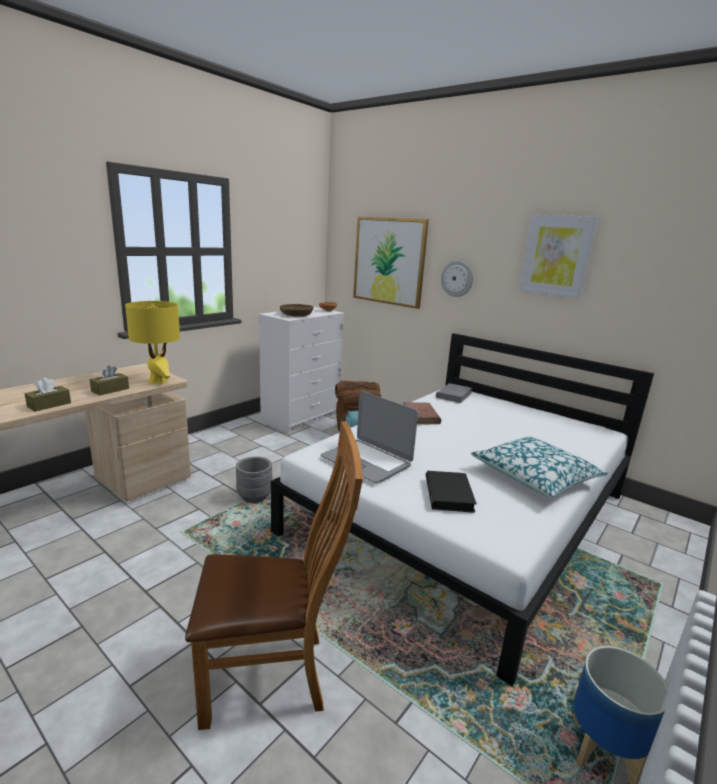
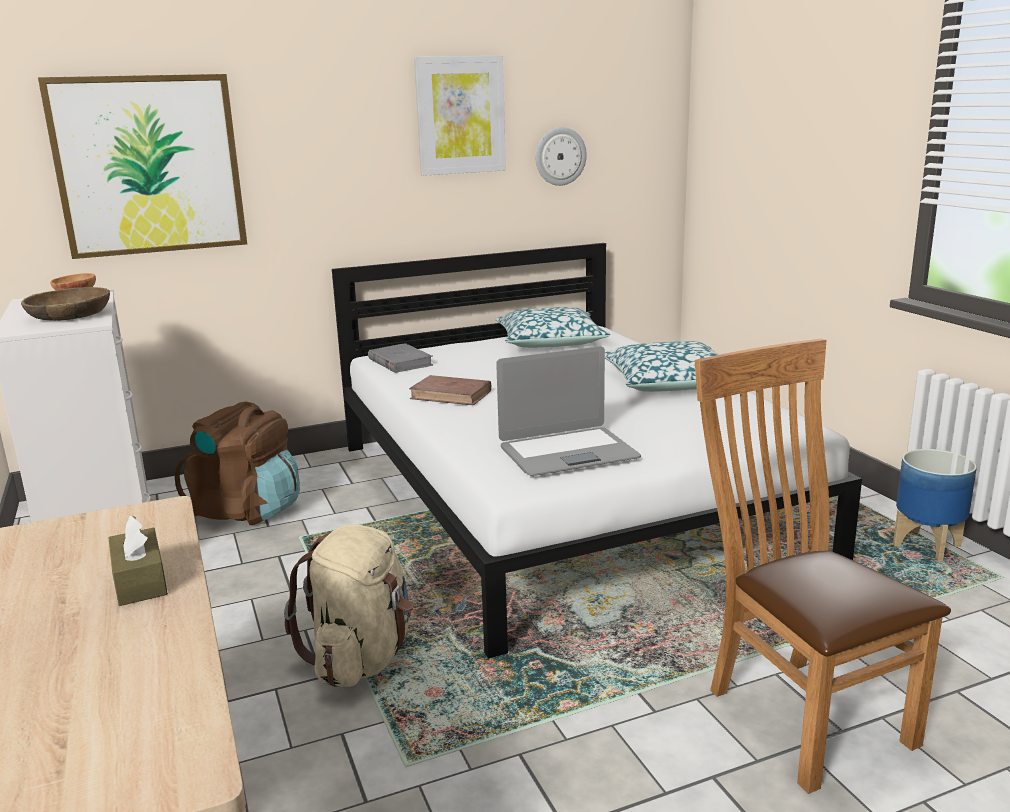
camera: 60 degrees left, 0 degrees up
brown tissue box [25,377,71,412] -> none
yellow table lamp [125,301,180,384] -> none
brown chair [185,421,363,730] -> brown chair turned 45 degrees counterclockwise [695,339,951,794]
grey planter [236,457,272,503] -> beige backpack [284,525,413,687]
black book [426,471,477,513] -> none
wall clock [441,260,473,297] -> wall clock moved to [536,127,587,186]
none -> pillow [495,307,610,348]

